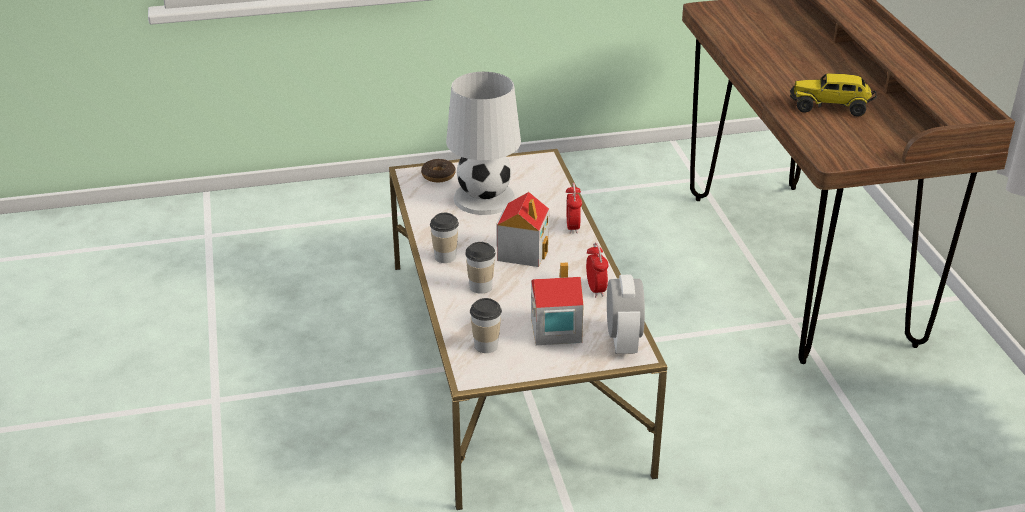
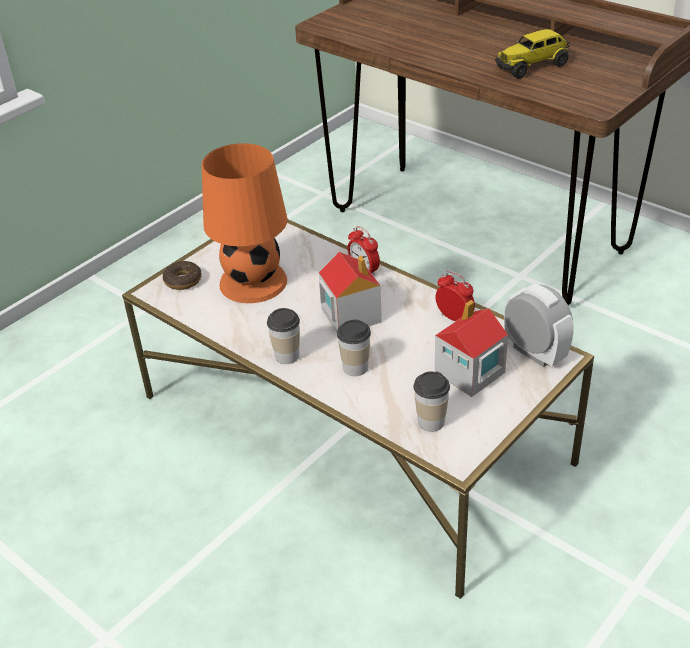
camera: 35 degrees left, 5 degrees up
white table lamp [446,72,521,215] -> orange table lamp [202,143,287,303]

